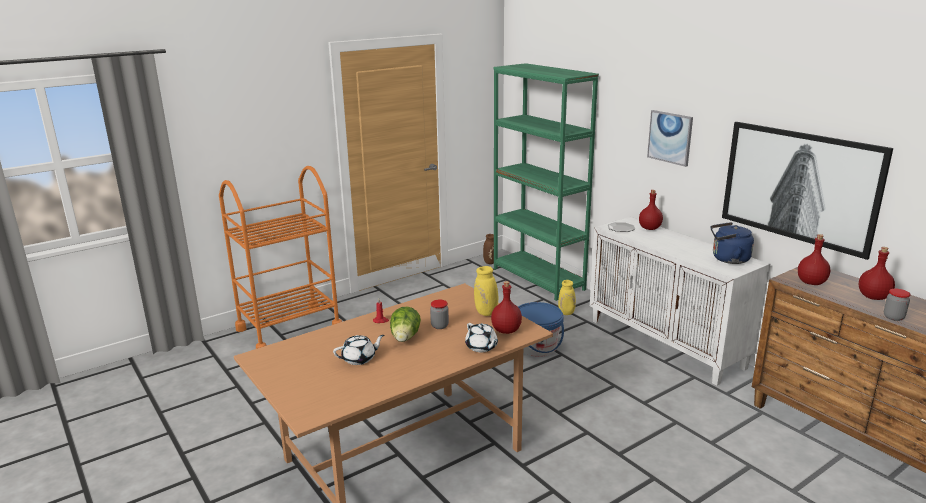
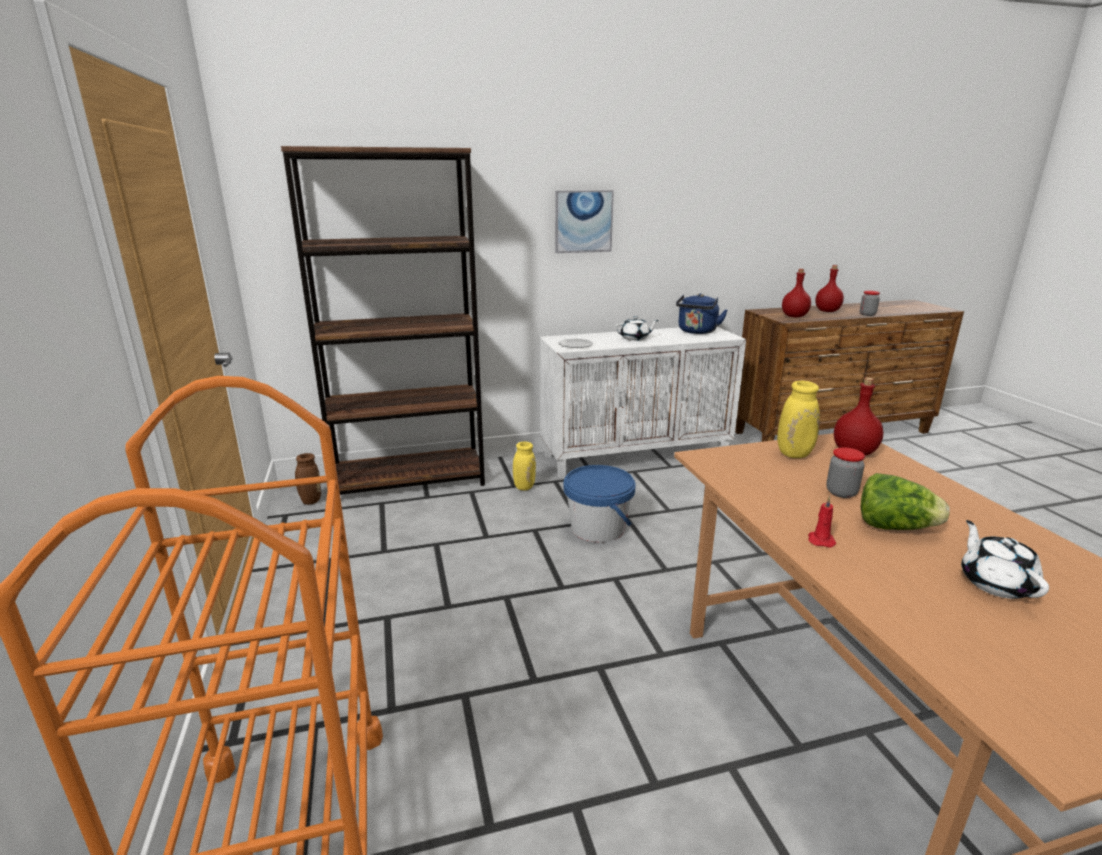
camera: 70 degrees left, 0 degrees up
white teapot [465,323,498,352] -> white teapot moved to [615,316,659,341]
green bookcase [493,63,599,301] -> brown bookcase [281,146,485,495]
red bottle [639,190,663,230] -> none
picture [722,122,893,260] -> none

